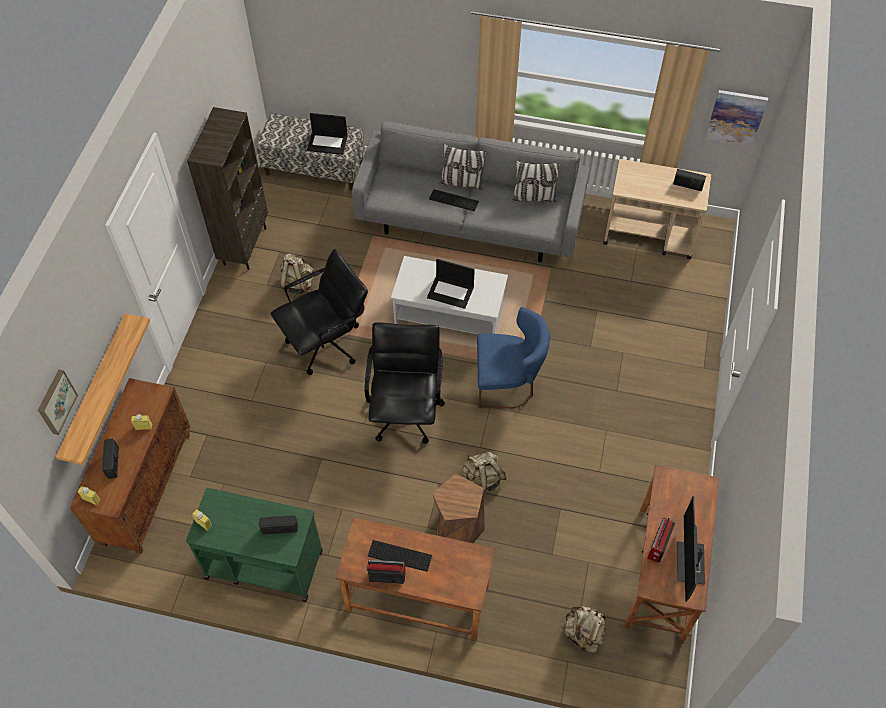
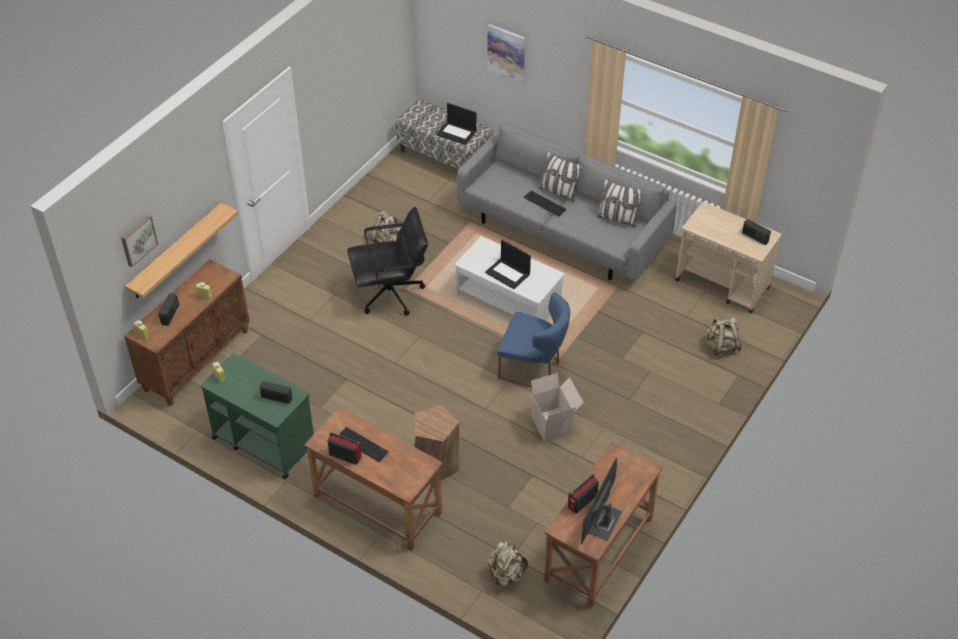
camera: 20 degrees right, 10 degrees down
brown bookcase [187,107,268,270] -> none
black office chair [365,322,445,444] -> none
beige backpack [462,452,507,494] -> beige backpack moved to [706,317,742,357]
picture [705,90,768,147] -> picture moved to [487,24,525,84]
none -> cardboard box [528,373,584,442]

